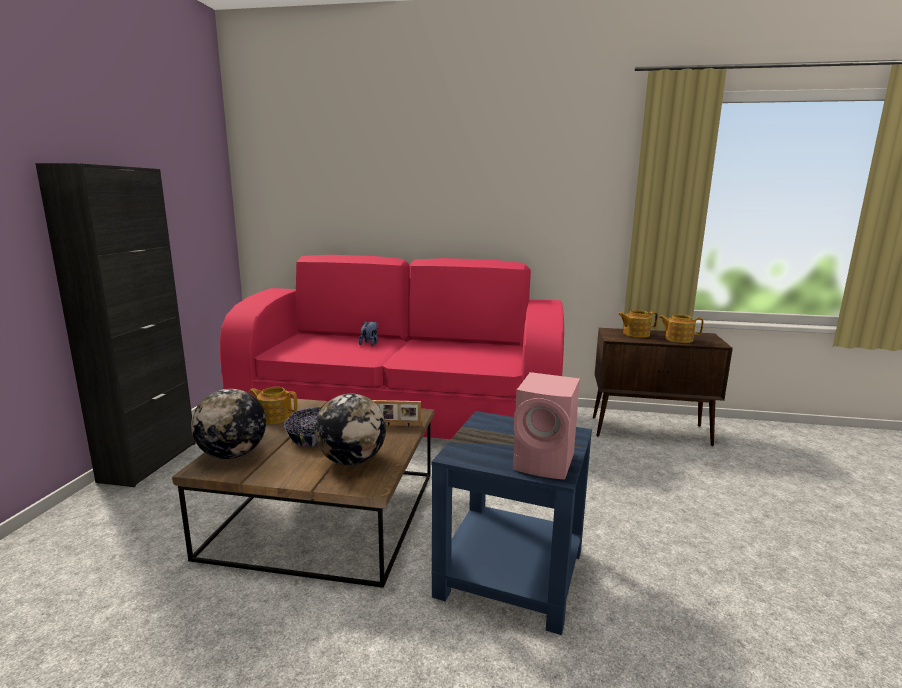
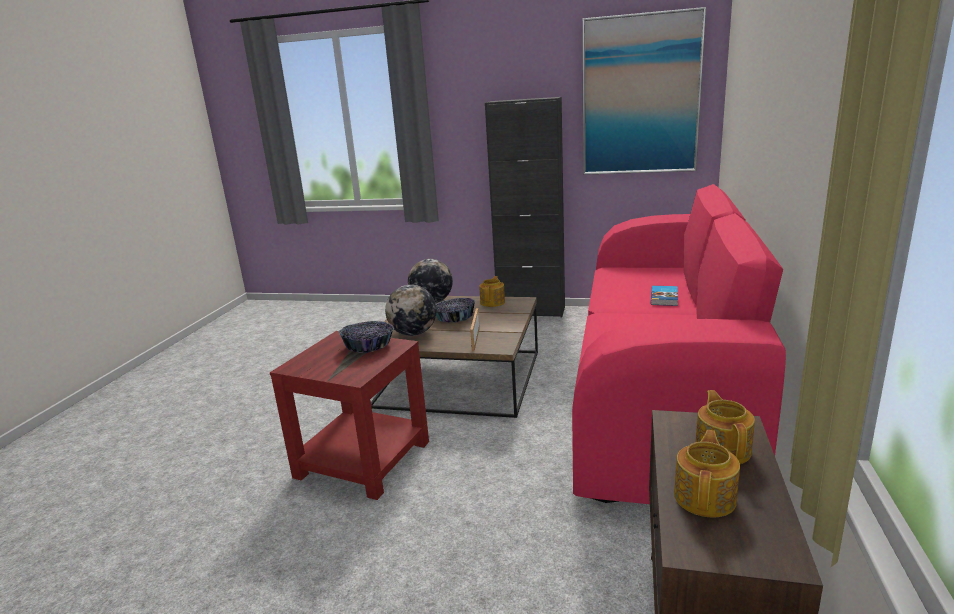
camera: 95 degrees right, 5 degrees up
plush toy [359,321,378,346] -> book [651,286,678,306]
blue side table [431,411,592,635] -> red side table [270,331,429,500]
pink speaker [513,372,580,479] -> none
none -> bowl [339,321,394,353]
none -> picture [582,7,706,175]

